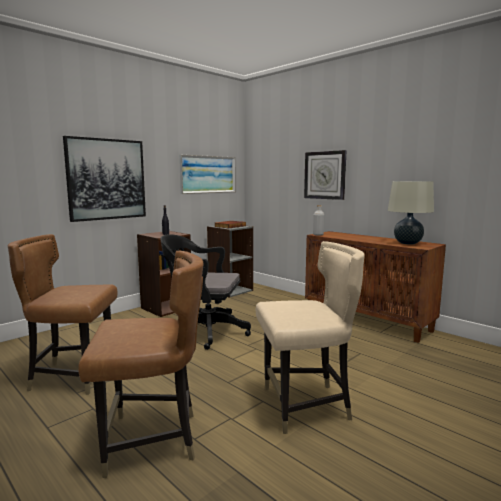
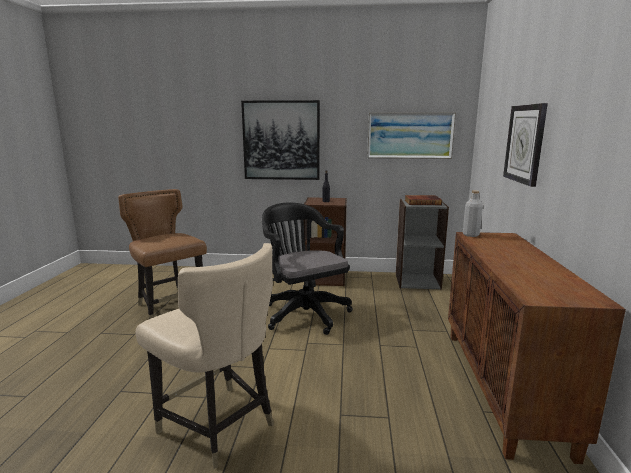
camera: 50 degrees right, 5 degrees up
brown chair [78,251,204,478] -> none
beige table lamp [388,181,434,245] -> none

